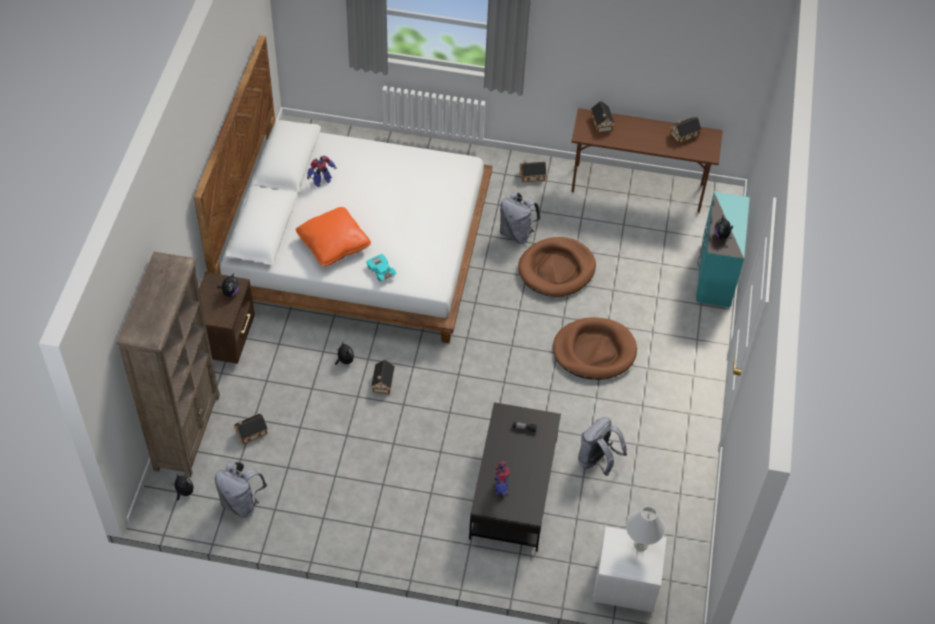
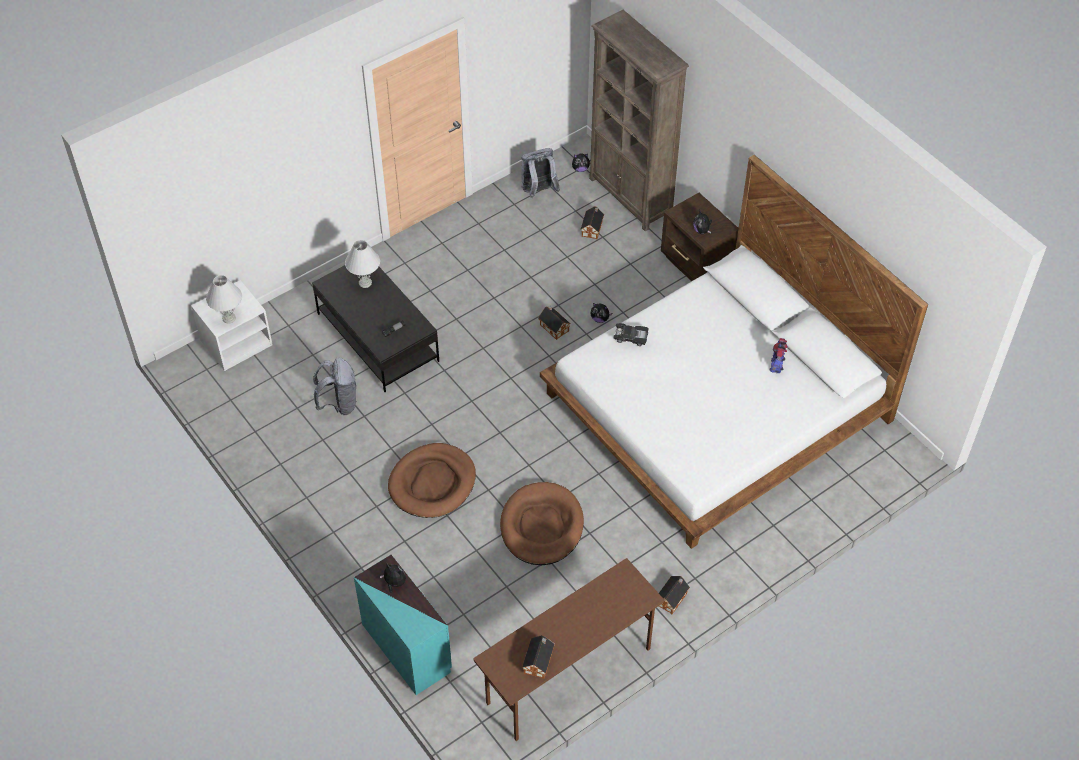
camera: 135 degrees right, 0 degrees up
orange pillow [295,207,371,266] -> none
turquoise toy car [366,254,397,281] -> black toy car [613,323,649,346]
toy robot [494,461,510,496] -> white table lamp [345,240,380,288]
grey backpack [500,192,541,244] -> none
toy house [591,101,615,133] -> none

